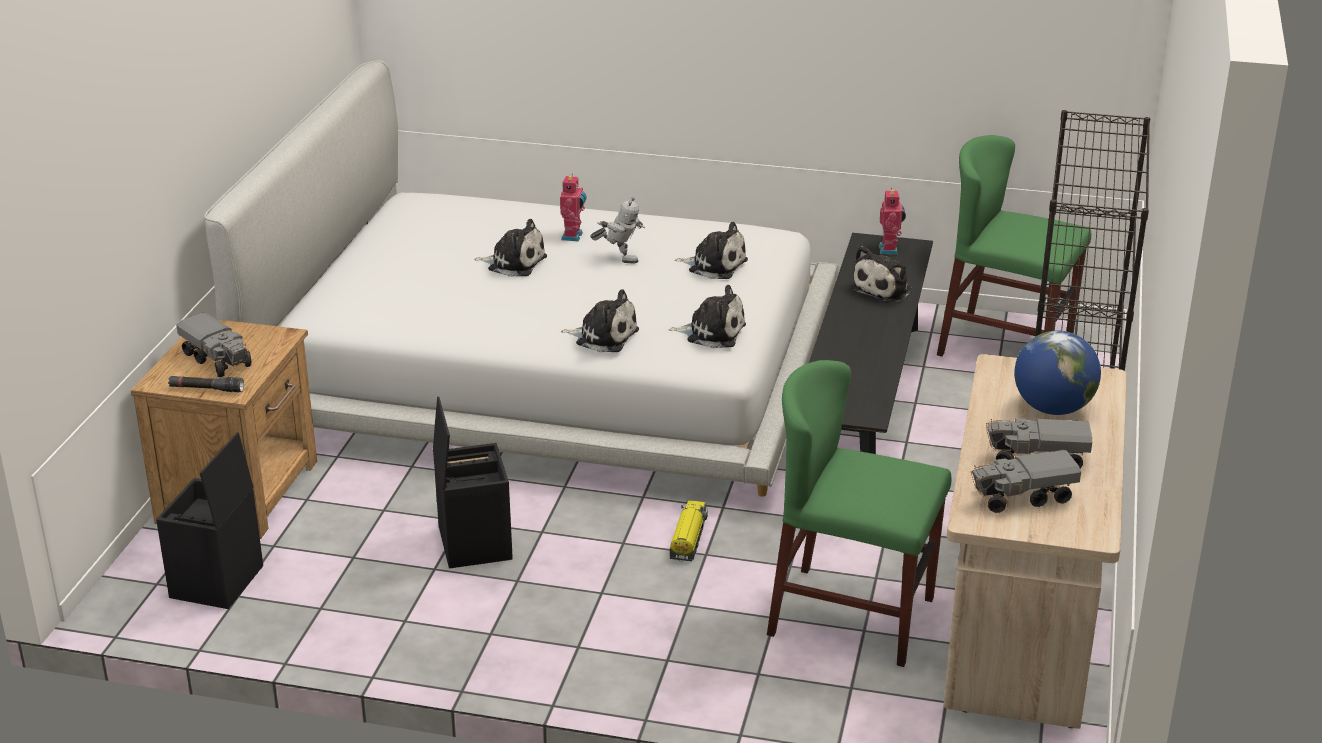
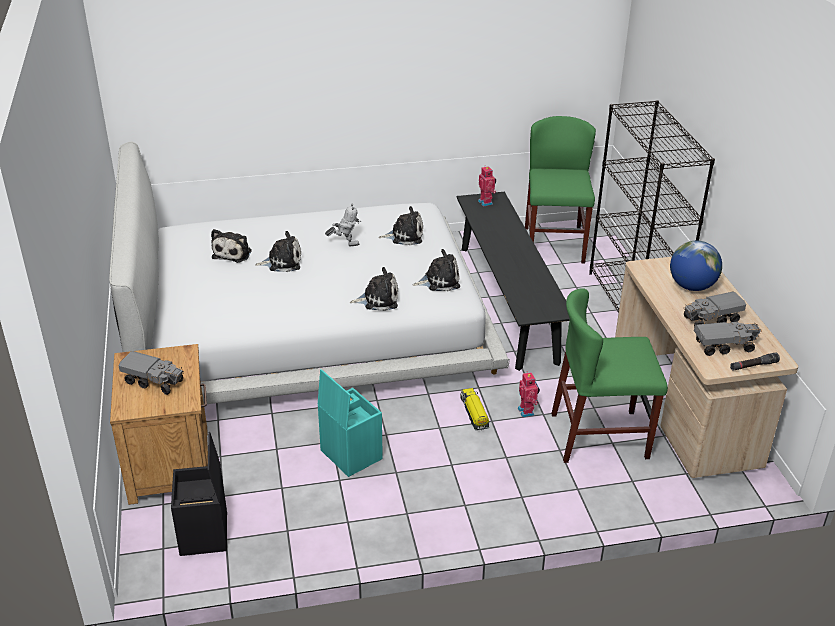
camera: 25 degrees left, 5 degrees up
black flashlight [168,376,244,392] -> black flashlight moved to [730,353,780,371]
black storage box [433,397,513,568] -> turquoise storage box [318,369,383,477]
toy robot [560,174,587,242] -> toy robot moved to [518,371,540,417]
plush toy [850,246,912,303] -> plush toy moved to [211,229,252,263]
green chair [937,135,1091,357] -> green chair turned 90 degrees clockwise [525,116,596,264]
toy truck [971,450,1081,513] -> toy truck turned 150 degrees counterclockwise [694,322,762,356]

